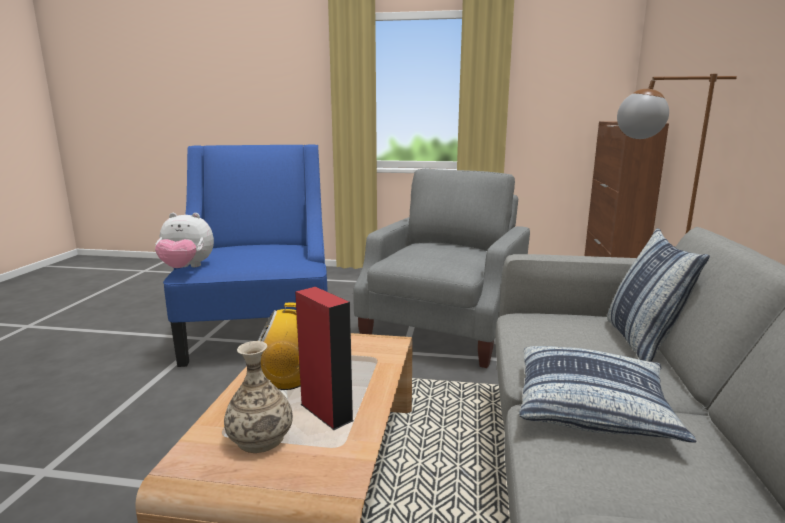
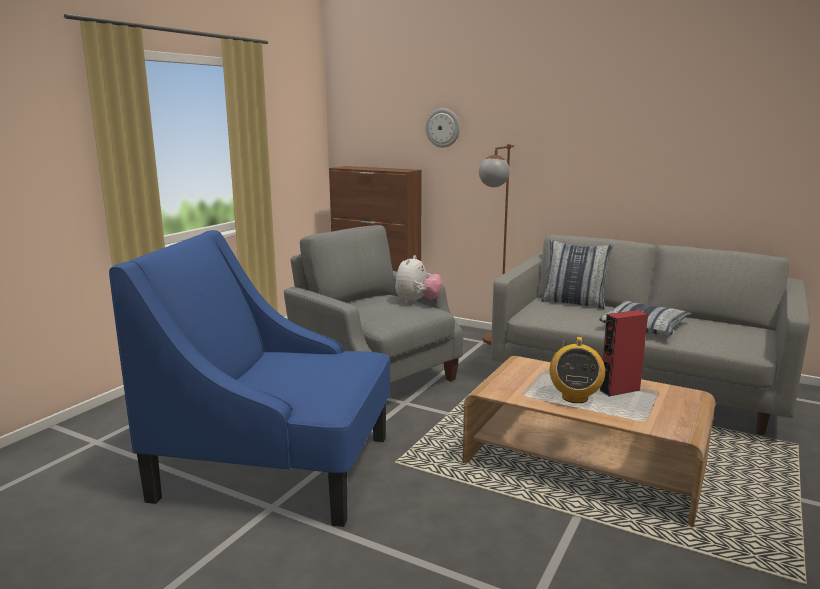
camera: 70 degrees left, 0 degrees up
plush toy [155,213,214,268] -> plush toy moved to [395,255,442,304]
vase [224,341,293,453] -> none
none -> wall clock [426,108,460,148]

